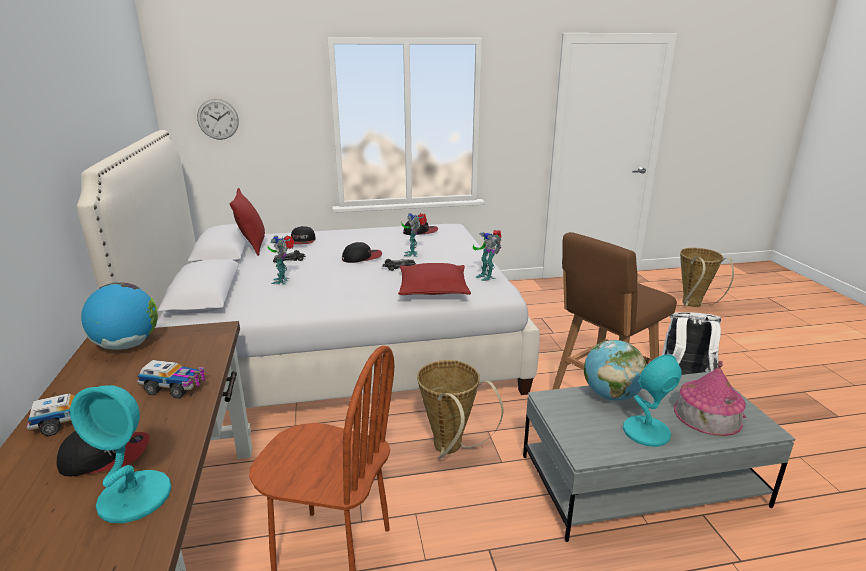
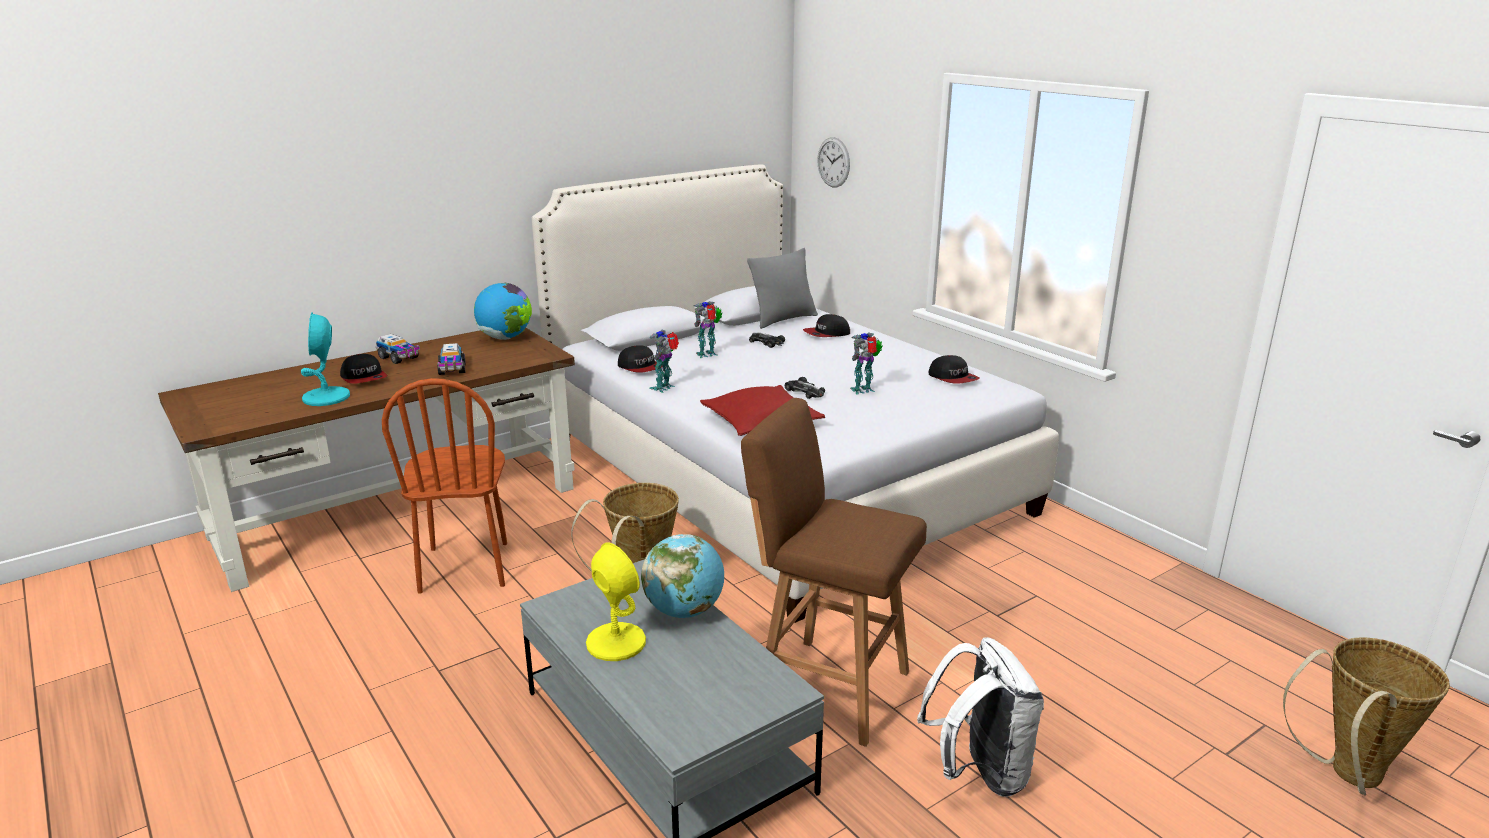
camera: 65 degrees right, 0 degrees up
red pillow [230,188,265,256] -> grey pillow [747,248,818,329]
cap [342,242,382,263] -> cap moved to [618,345,662,373]
toy robot [473,230,501,281] -> toy robot moved to [649,330,679,393]
turquoise table lamp [623,354,682,447] -> yellow table lamp [586,542,646,661]
toy house [674,361,746,436] -> none

